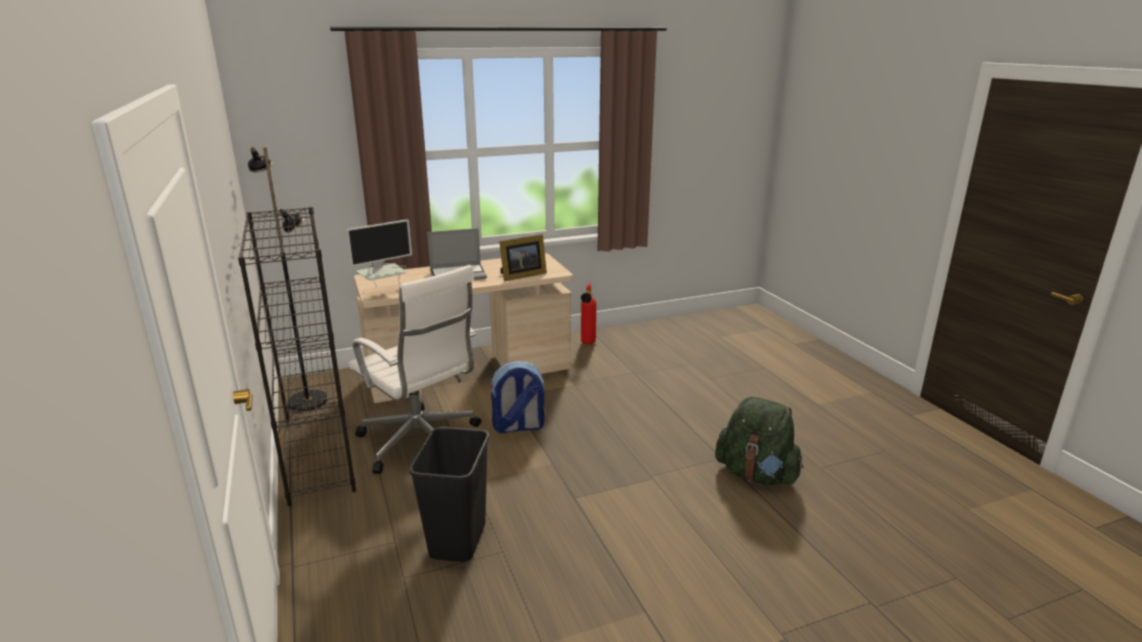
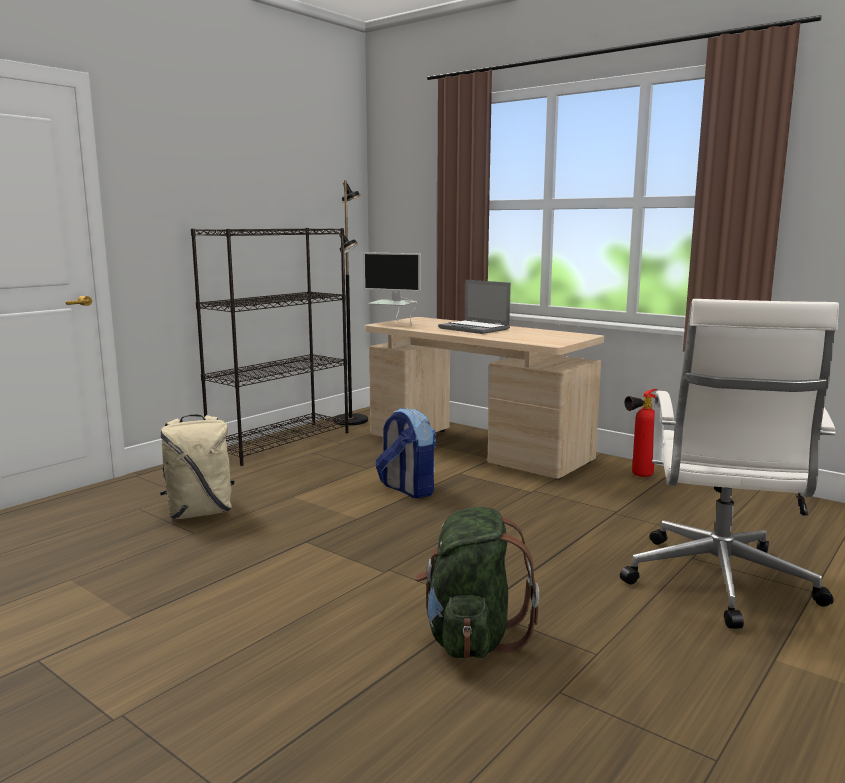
camera: 60 degrees right, 10 degrees down
white office chair [349,265,481,474] -> white office chair moved to [620,299,839,629]
black trash can [409,427,489,562] -> beige backpack [160,414,235,519]
picture frame [499,234,547,281] -> none

